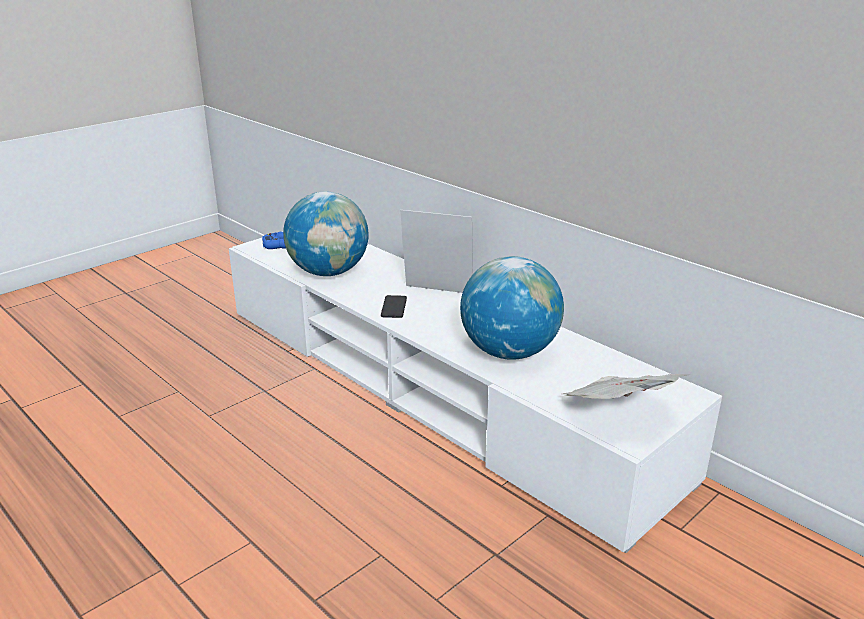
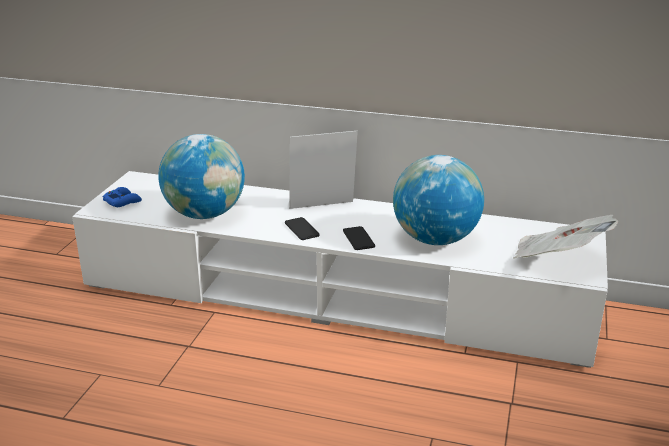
camera: 30 degrees left, 0 degrees up
none -> phone [343,226,375,250]

